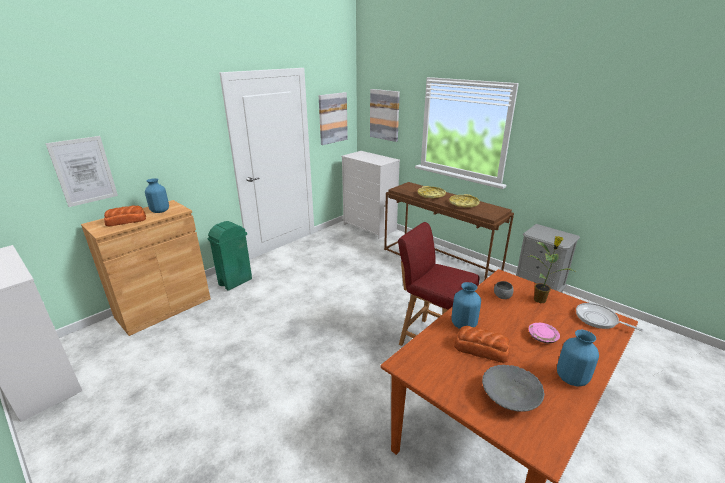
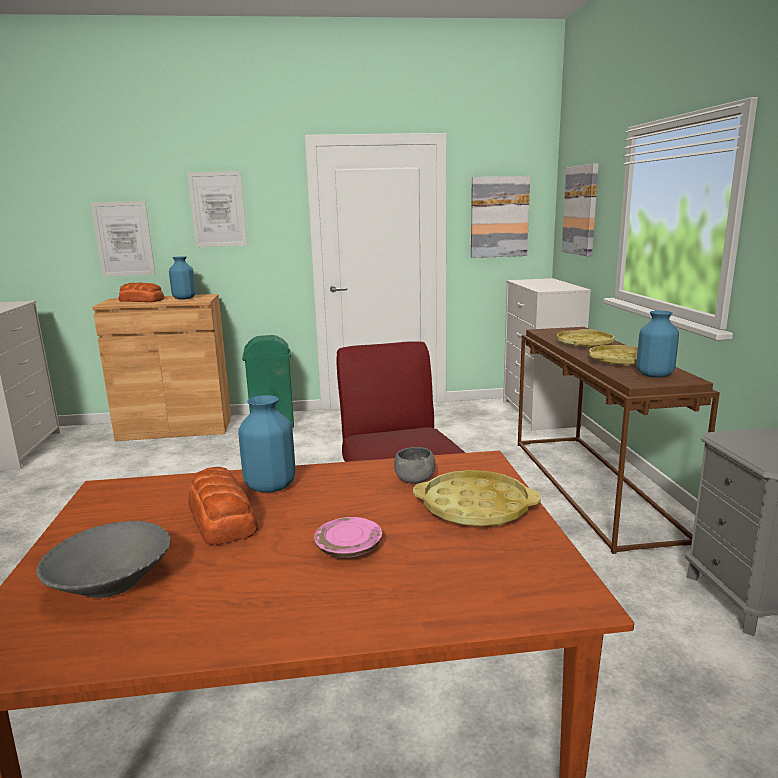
camera: 40 degrees right, 10 degrees down
potted plant [529,236,574,303] -> yellow tray [413,470,541,527]
blue vase [557,330,599,387] -> blue vase moved to [636,311,679,377]
frying pan [576,303,644,331] -> none
none -> picture [187,171,247,247]

